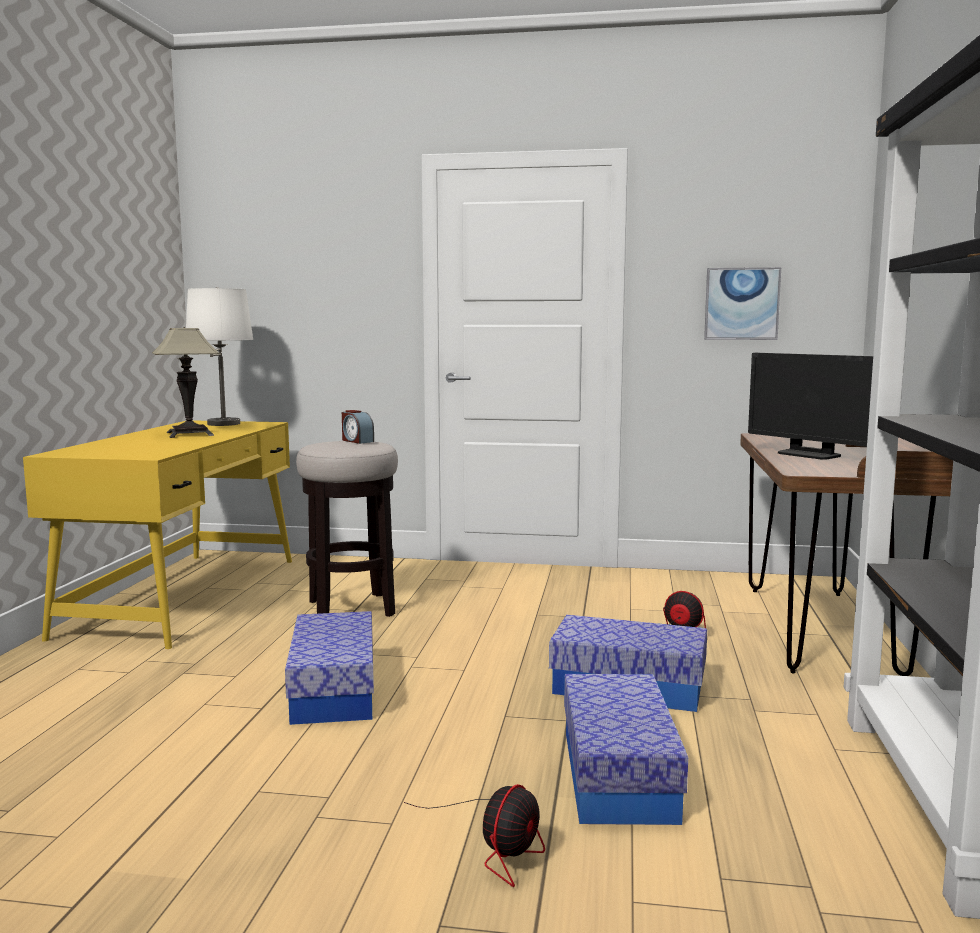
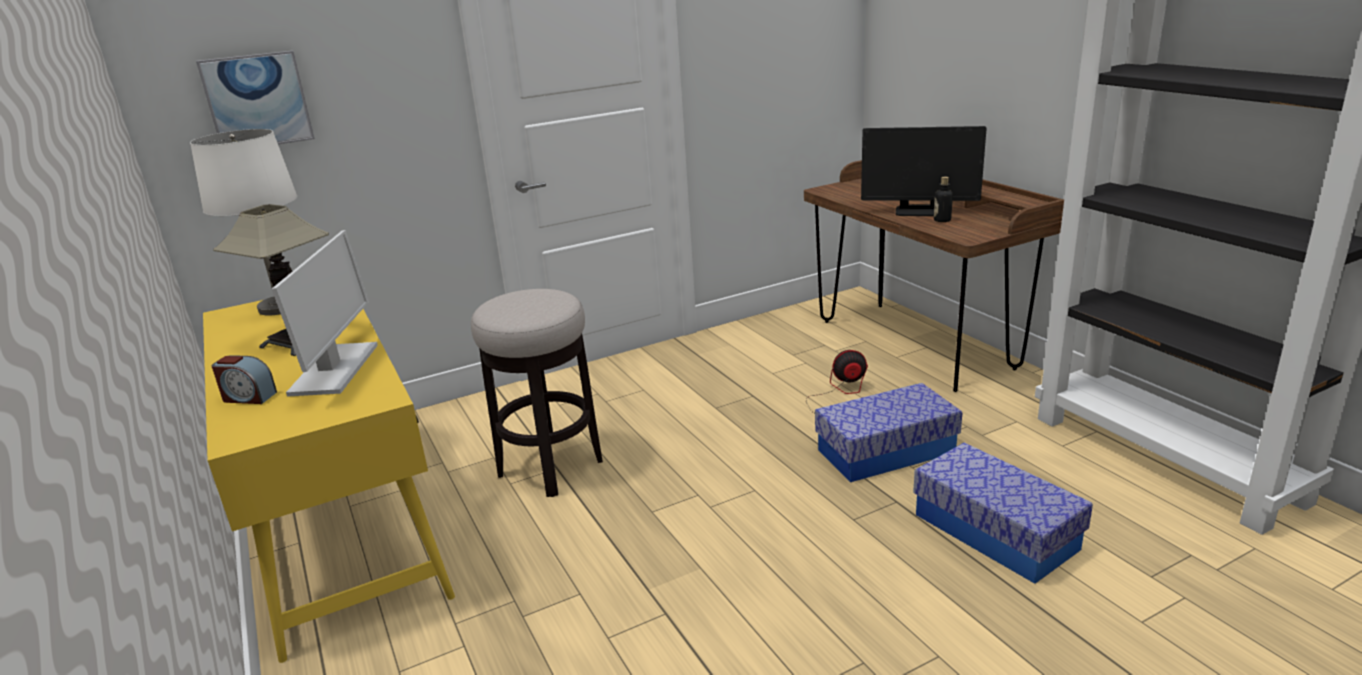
camera: 35 degrees left, 15 degrees up
storage box [285,611,374,725] -> none
alarm clock [342,410,374,444] -> alarm clock moved to [212,355,277,404]
fan [404,784,545,887] -> none
picture [704,267,781,340] -> picture moved to [196,51,315,144]
none -> monitor [272,230,378,397]
none -> bottle [934,177,953,222]

